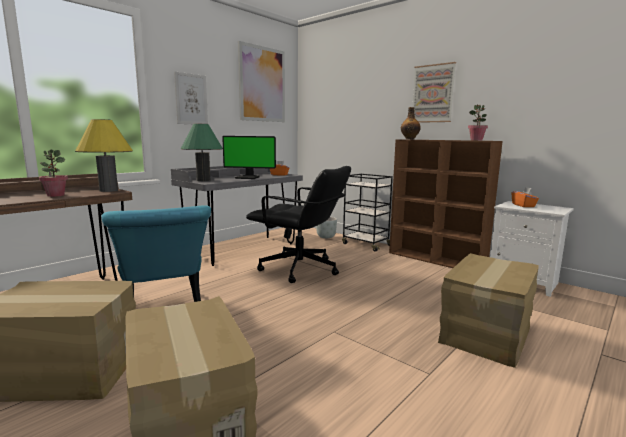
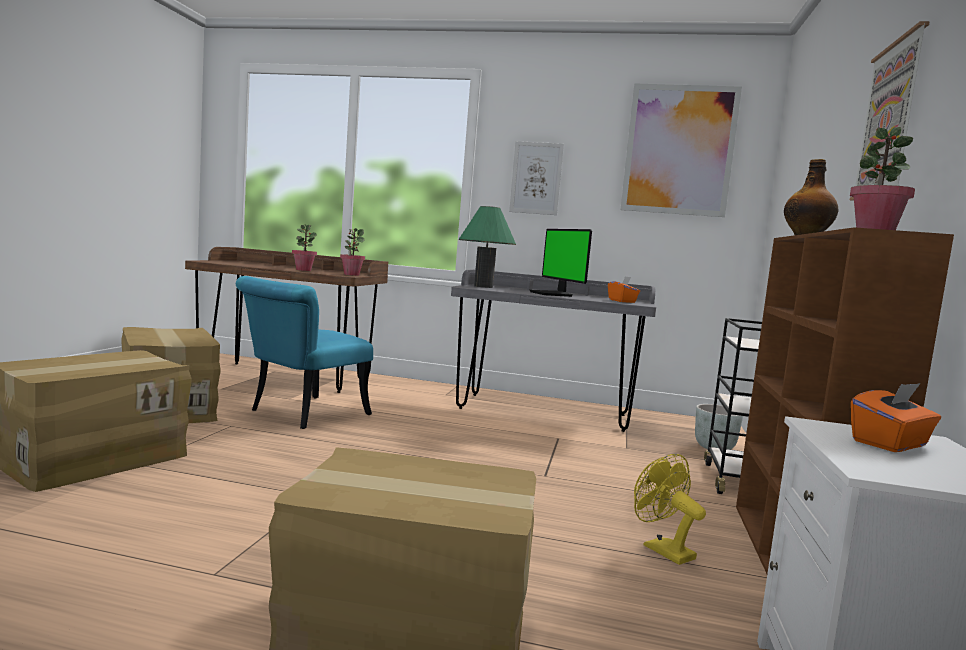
camera: 60 degrees right, 5 degrees down
yellow table lamp [75,119,133,192] -> potted plant [340,228,365,276]
black office chair [246,166,351,283] -> none
none -> yellow fan [634,454,706,565]

